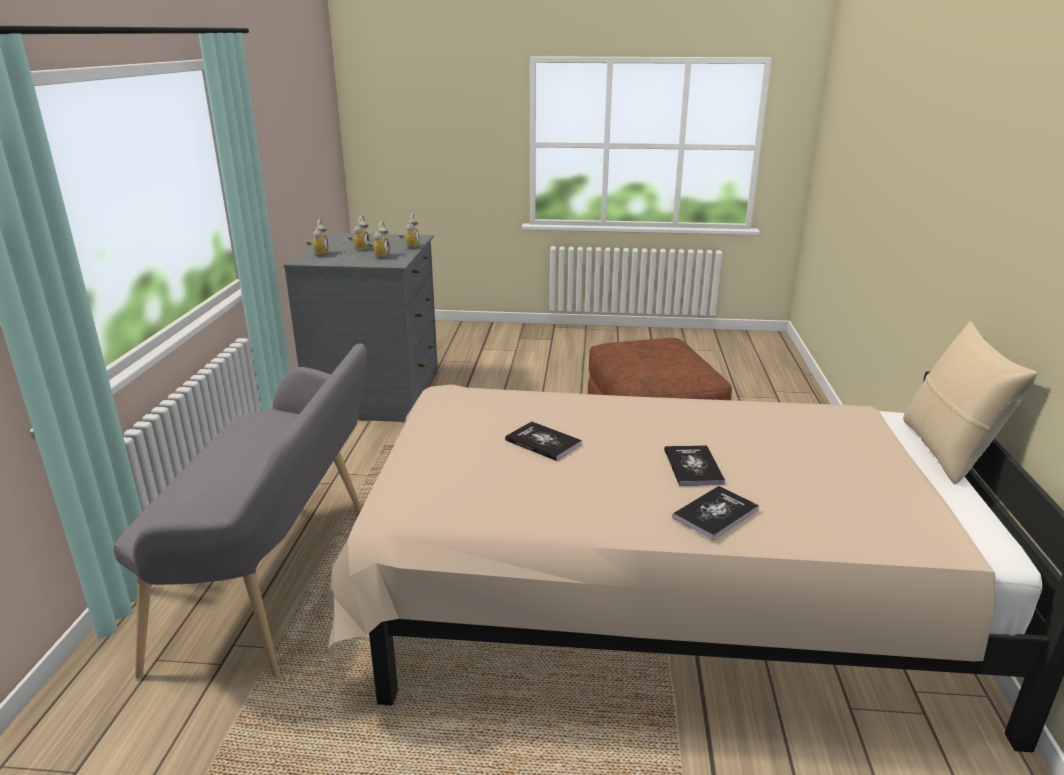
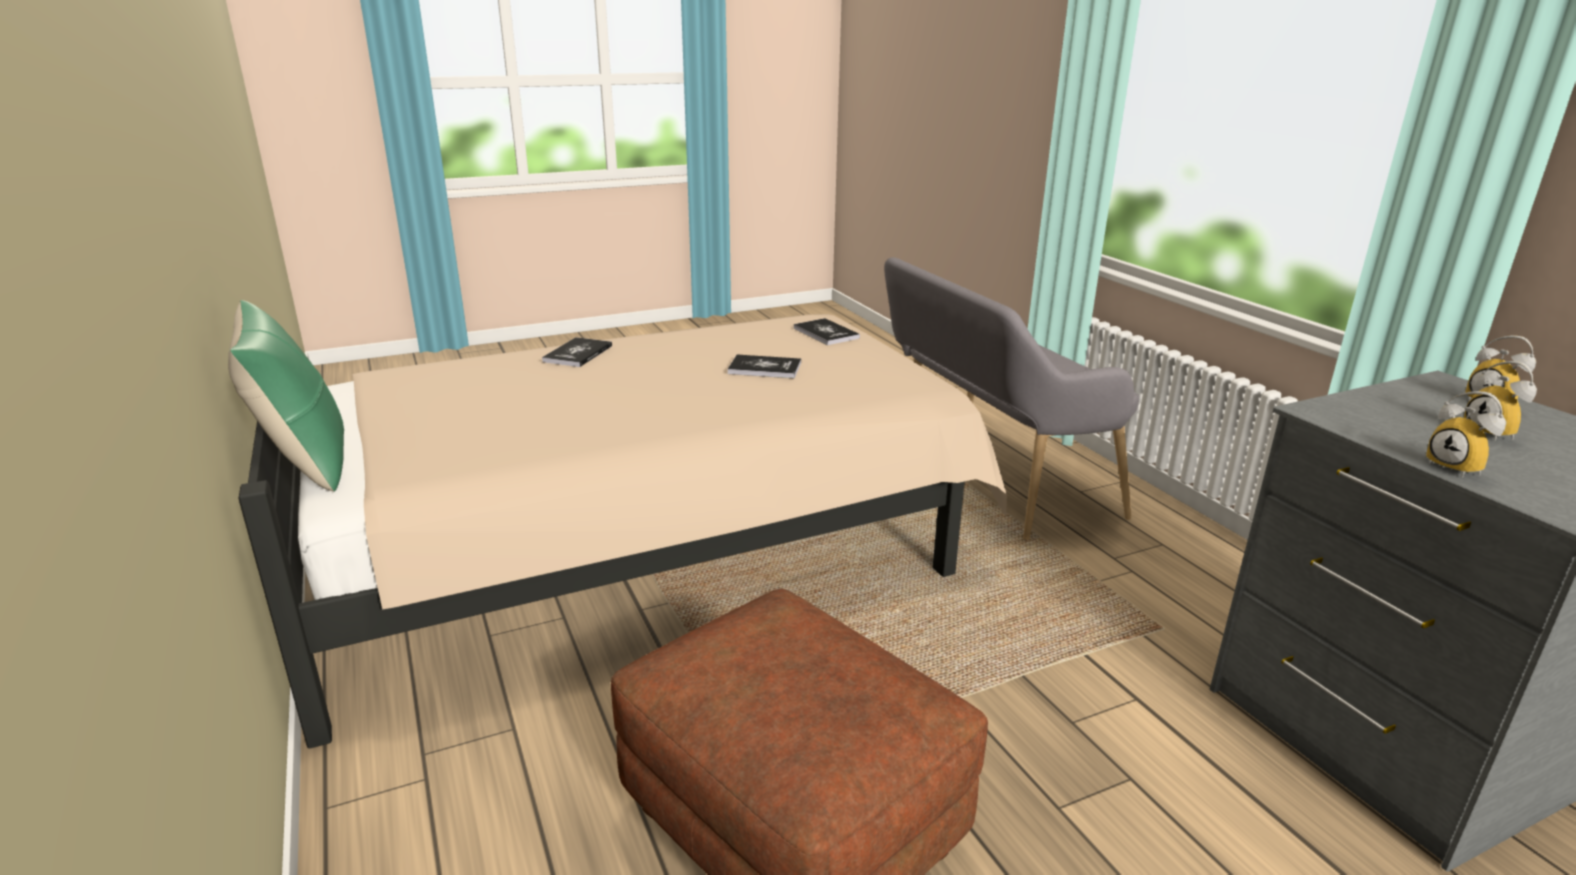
camera: 150 degrees right, 0 degrees up
alarm clock [367,221,390,257] -> none
book [664,445,725,486] -> book moved to [794,318,860,345]
beige pillow [903,321,1037,484] -> green pillow [228,300,344,492]

